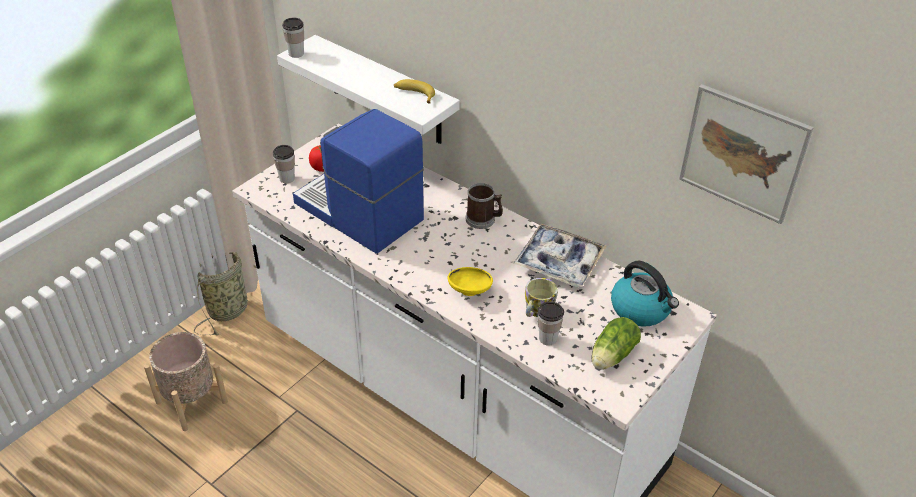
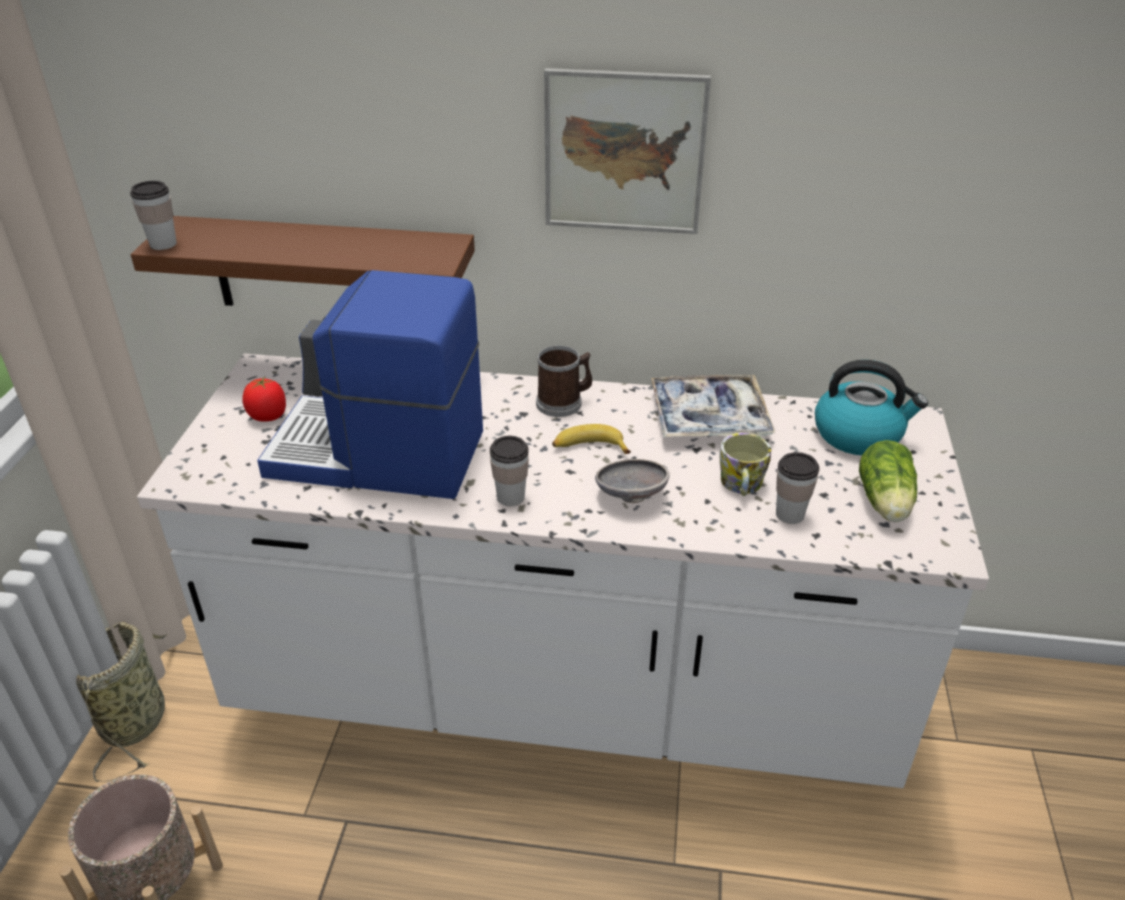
camera: 30 degrees left, 5 degrees down
cup [273,145,295,183] -> cup moved to [490,436,529,506]
white shelf [277,35,460,144] -> brown shelf [131,216,475,306]
banana [394,79,435,104] -> banana moved to [552,424,631,454]
yellow bowl [447,267,493,296] -> grey bowl [595,459,670,503]
picture [679,84,814,224] -> picture moved to [544,68,711,234]

